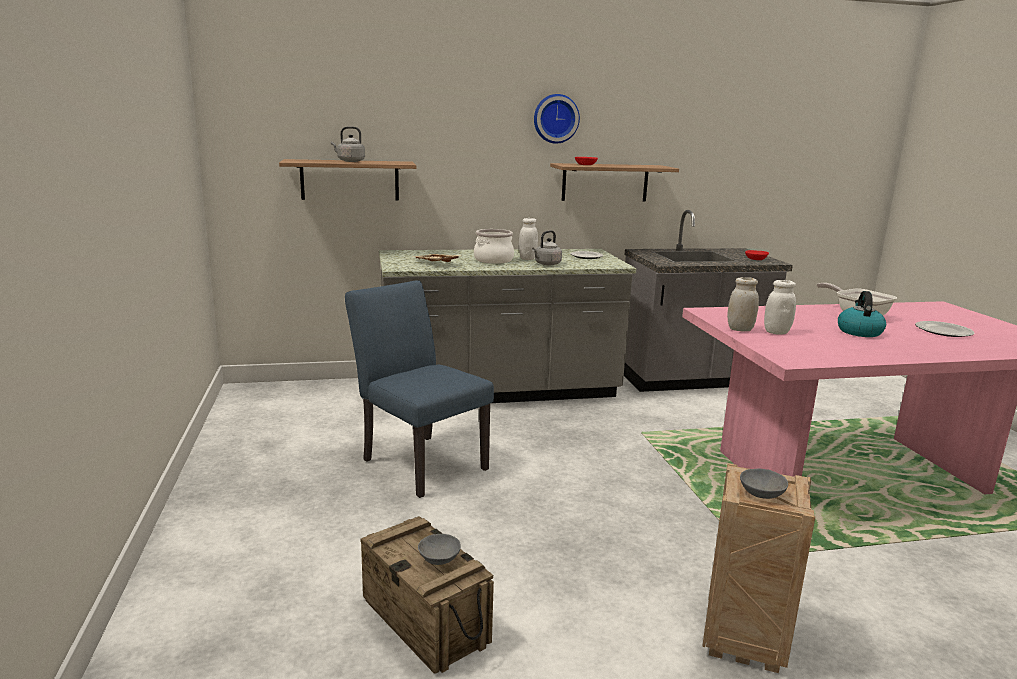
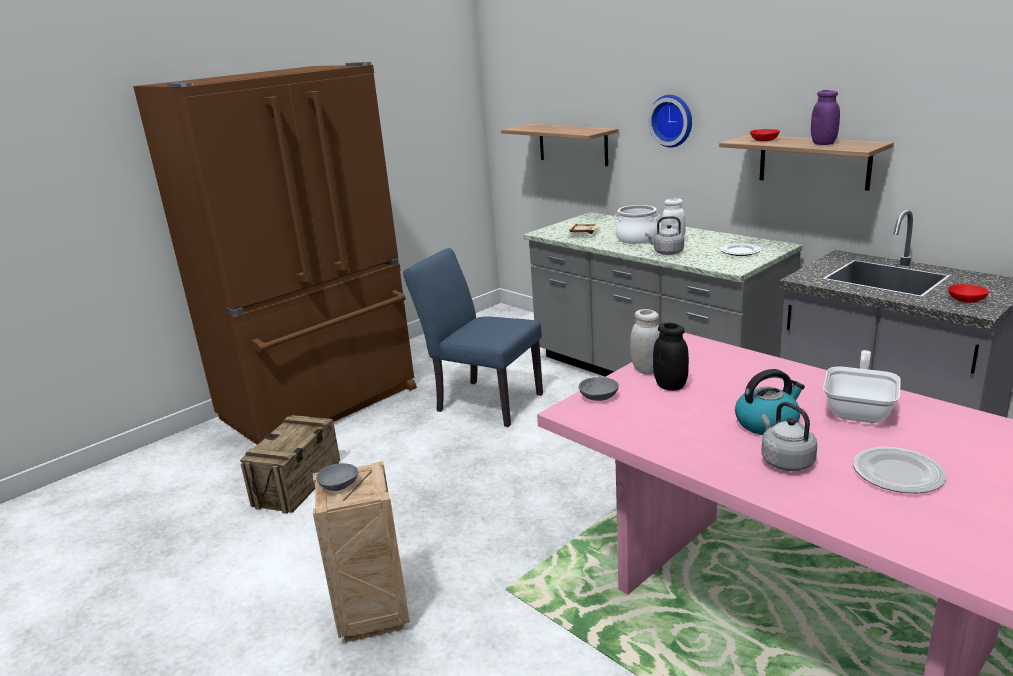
camera: 60 degrees right, 5 degrees up
grey kettle [331,126,365,162] -> grey kettle moved to [761,402,817,471]
blue chair [345,280,494,498] -> blue chair turned 75 degrees counterclockwise [403,248,543,427]
grey bowl [418,534,461,565] -> grey bowl moved to [579,377,619,401]
wall clock [534,94,580,144] -> wall clock moved to [648,95,692,148]
white jar [764,280,796,335] -> black jar [653,323,689,391]
none -> brown fridge [133,62,417,445]
none -> purple jar [811,90,840,145]

